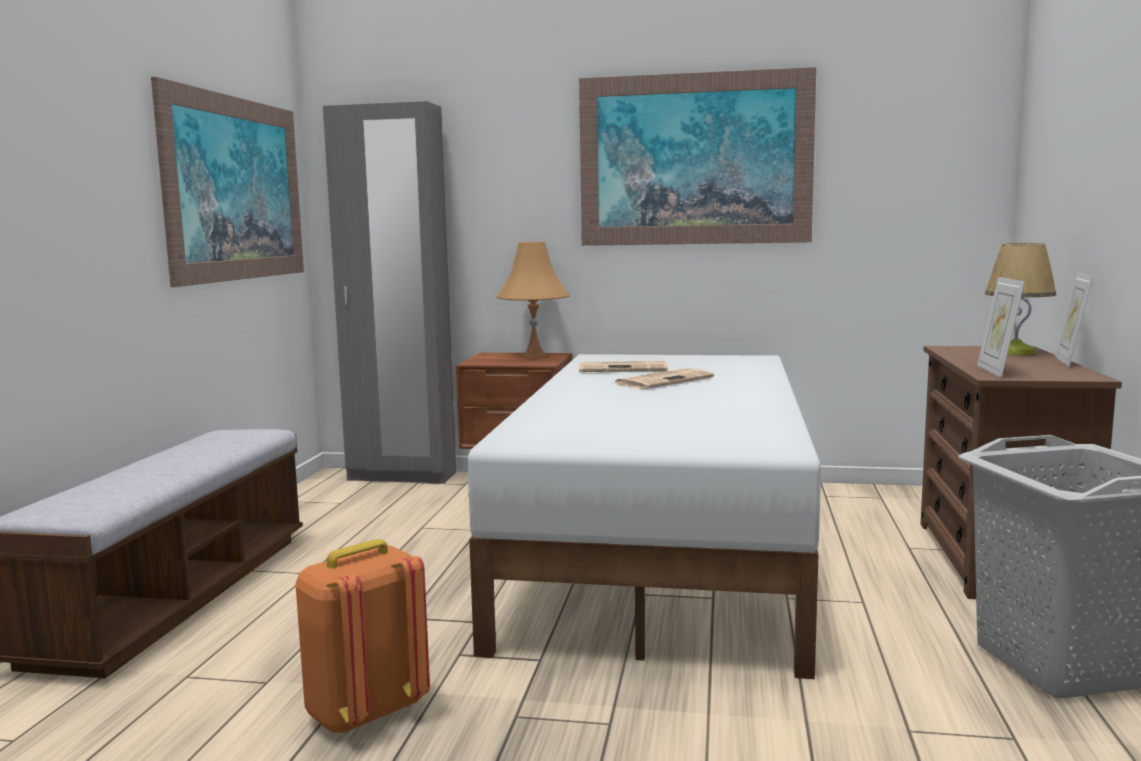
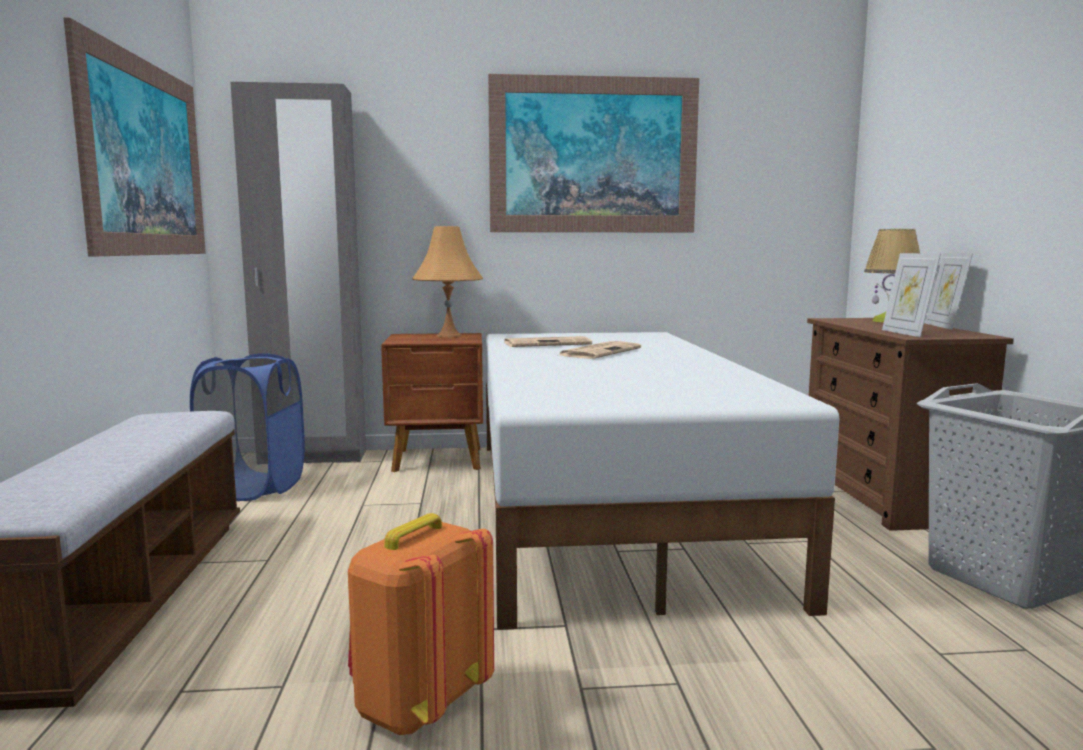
camera: 15 degrees left, 0 degrees up
none -> blue laundry basket [190,353,305,501]

